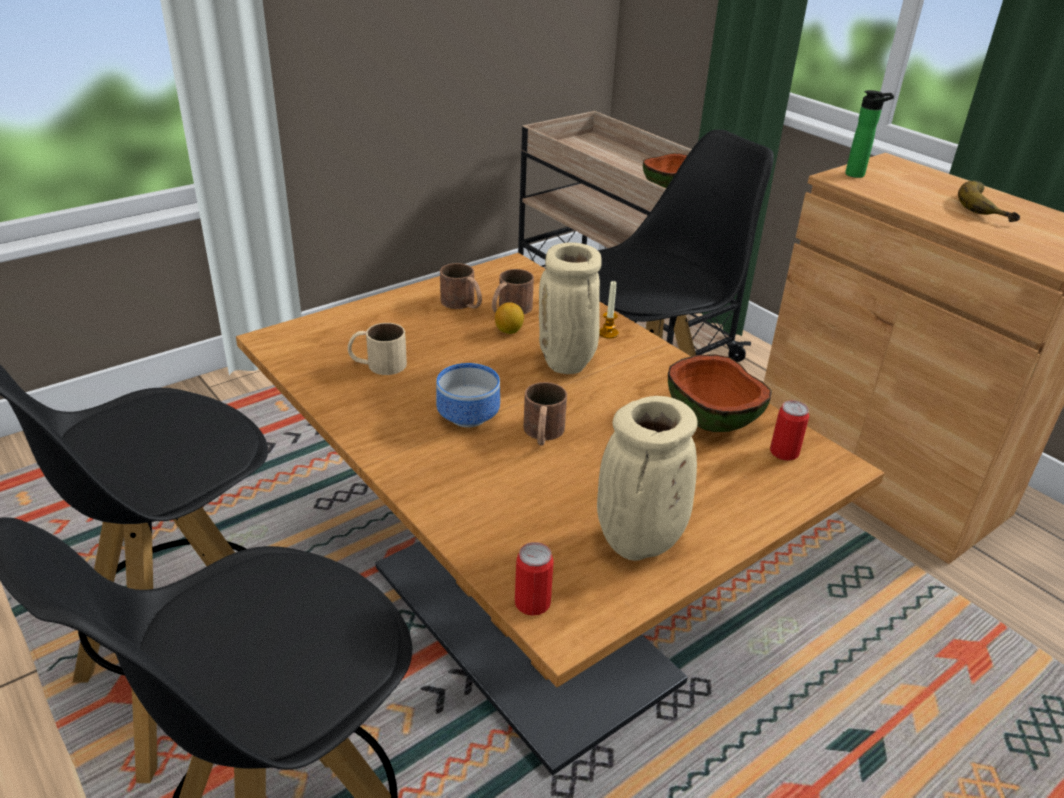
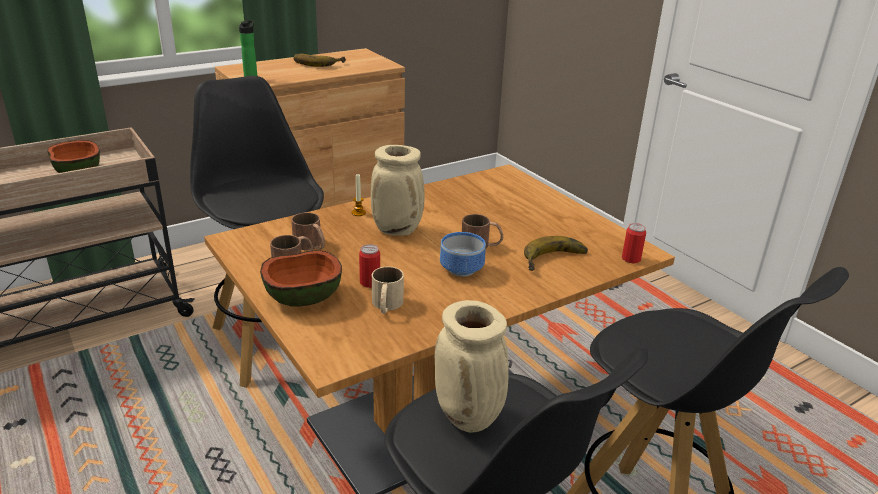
camera: 85 degrees left, 5 degrees down
lemon [495,302,524,334] -> none
beige vase [597,396,697,561] -> beige vase moved to [435,300,509,433]
bowl [668,354,772,432] -> bowl moved to [260,250,342,307]
can [770,400,809,461] -> can moved to [359,244,380,288]
none -> banana [524,236,588,271]

